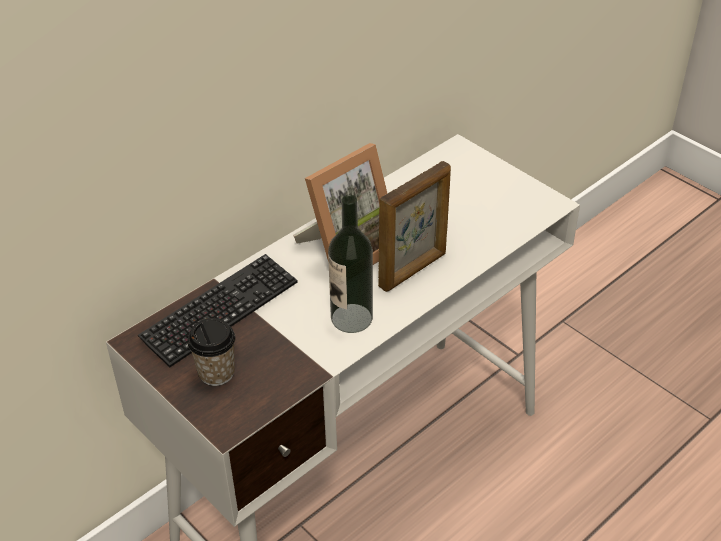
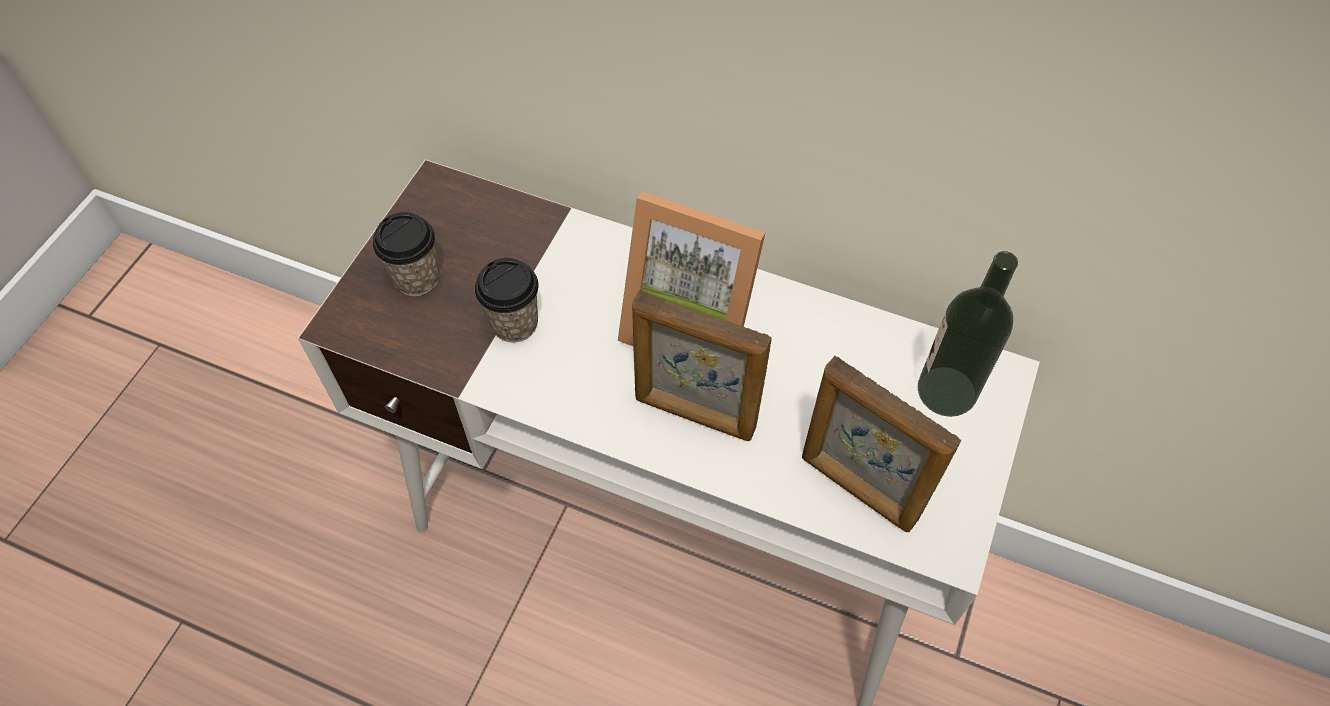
camera: 65 degrees right, 15 degrees up
keyboard [138,254,298,367] -> none
bottle [328,195,373,333] -> bottle moved to [918,251,1018,417]
none -> cup [475,258,539,343]
none -> picture frame [802,356,961,532]

